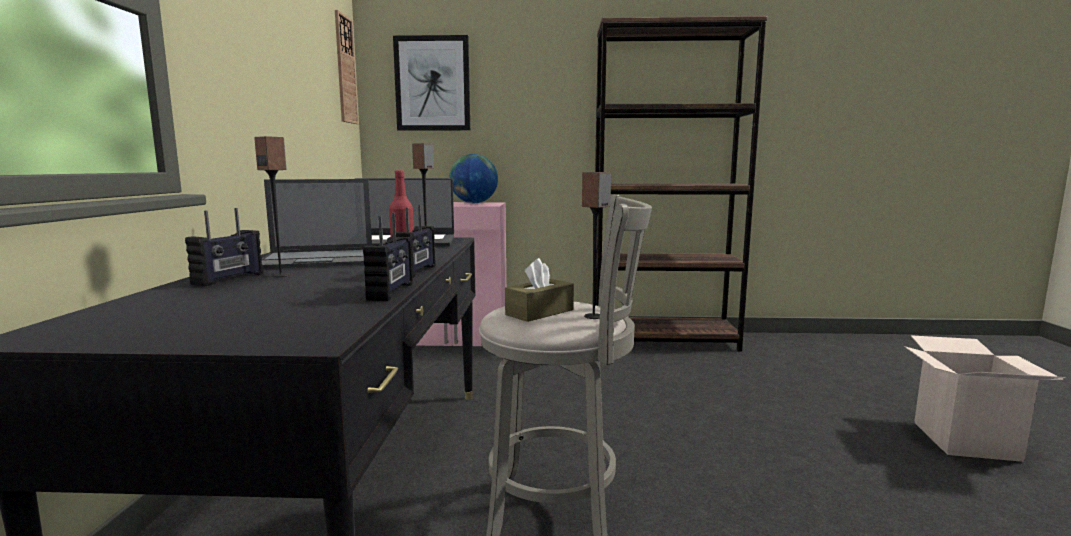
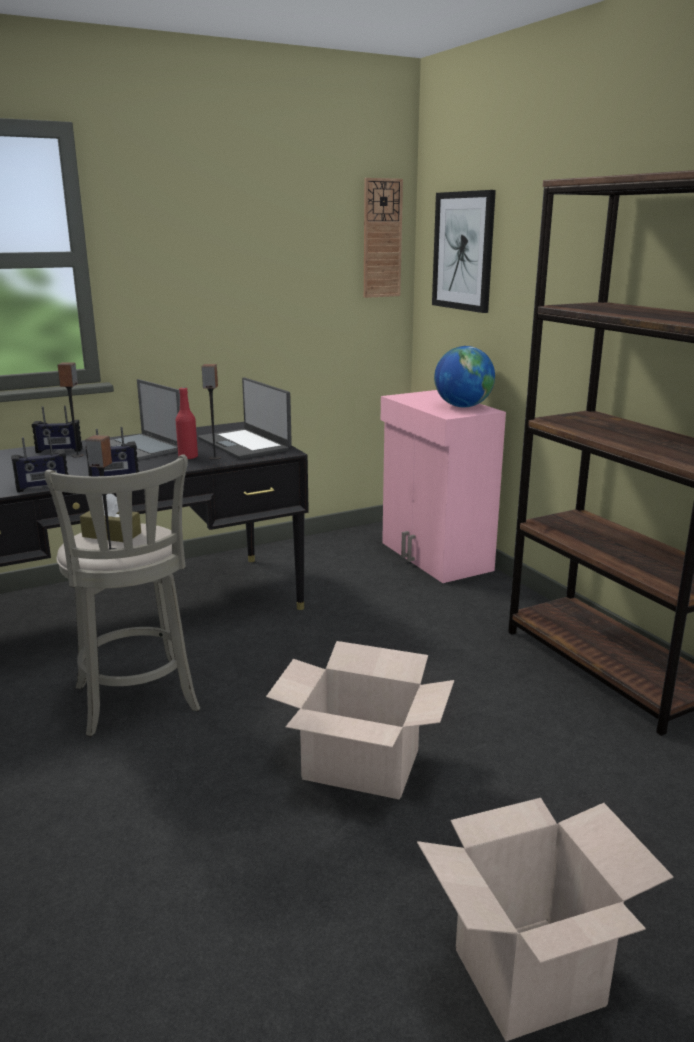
camera: 60 degrees right, 10 degrees up
none -> cardboard box [266,641,454,800]

